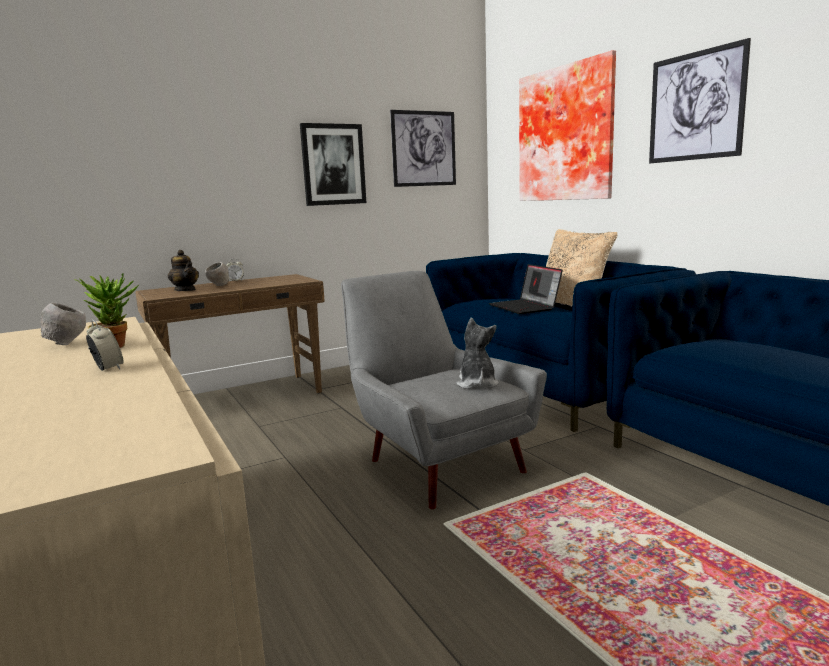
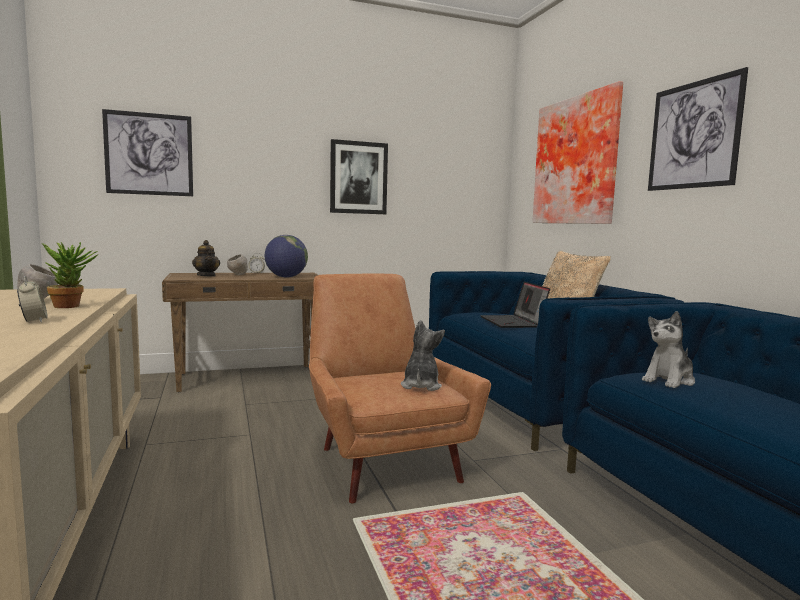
camera: 10 degrees right, 5 degrees down
grey armchair [341,271,547,509] -> brown armchair [309,274,491,503]
picture [390,110,456,187] -> picture moved to [102,109,193,196]
none -> globe [265,235,308,278]
none -> plush toy [642,311,695,388]

